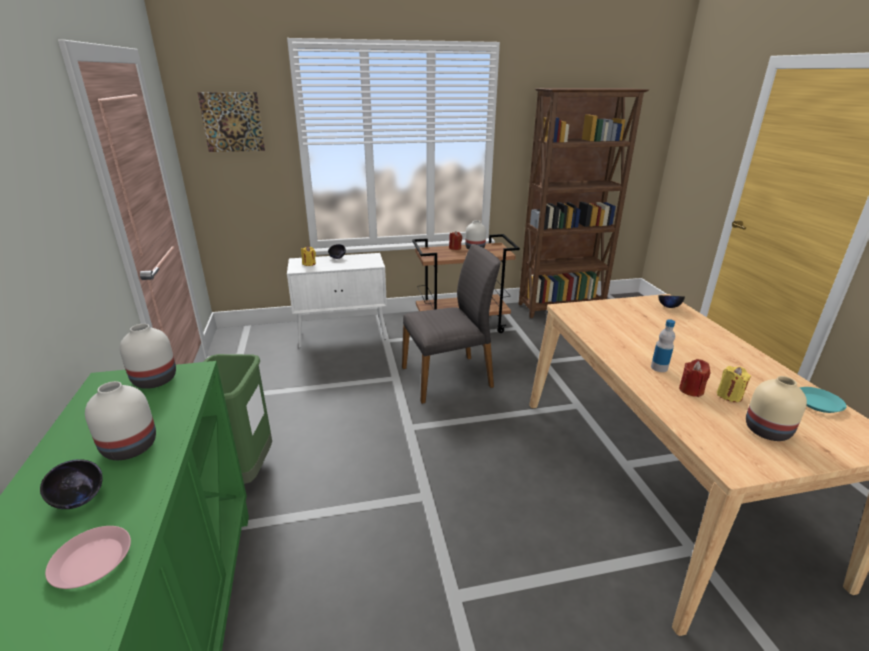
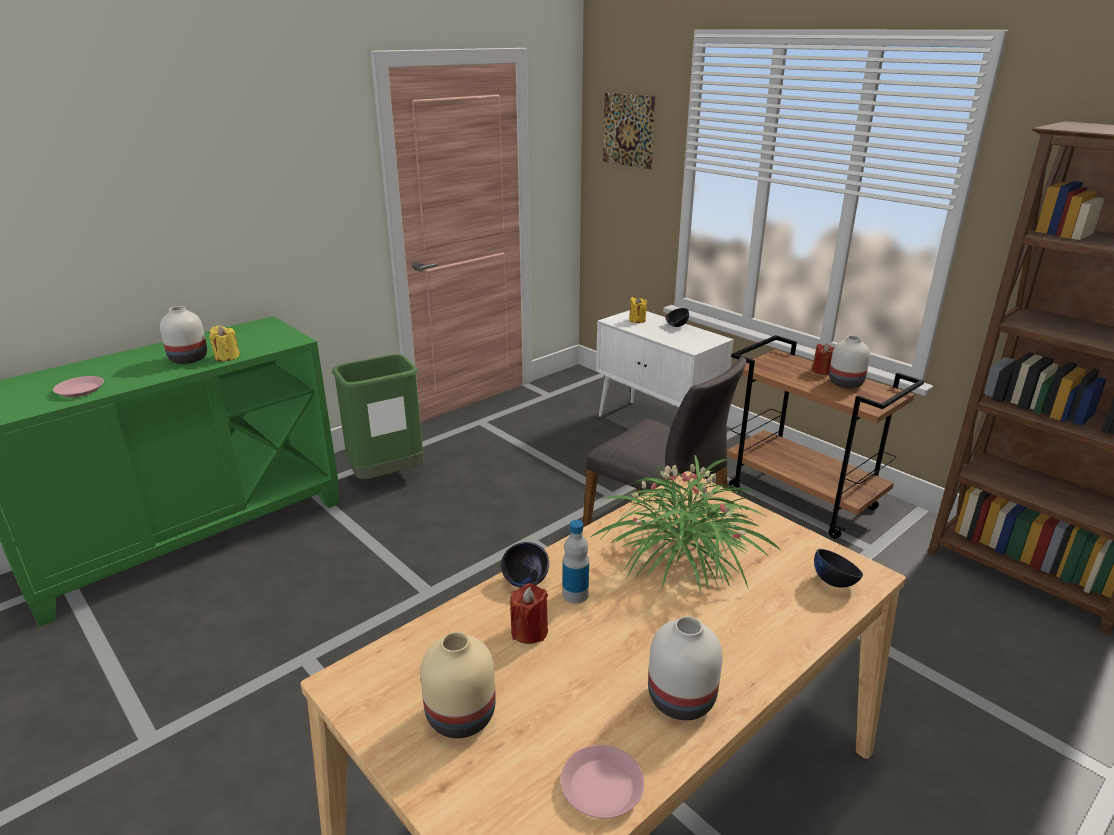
camera: 60 degrees right, 0 degrees up
black bowl [40,459,103,509] -> black bowl moved to [501,542,549,588]
white vase [120,324,176,389] -> white vase moved to [648,616,723,720]
yellow candle [717,366,751,402] -> yellow candle moved to [209,326,240,361]
turquoise plate [800,387,846,413] -> pink plate [561,745,644,819]
none -> potted plant [591,455,781,592]

